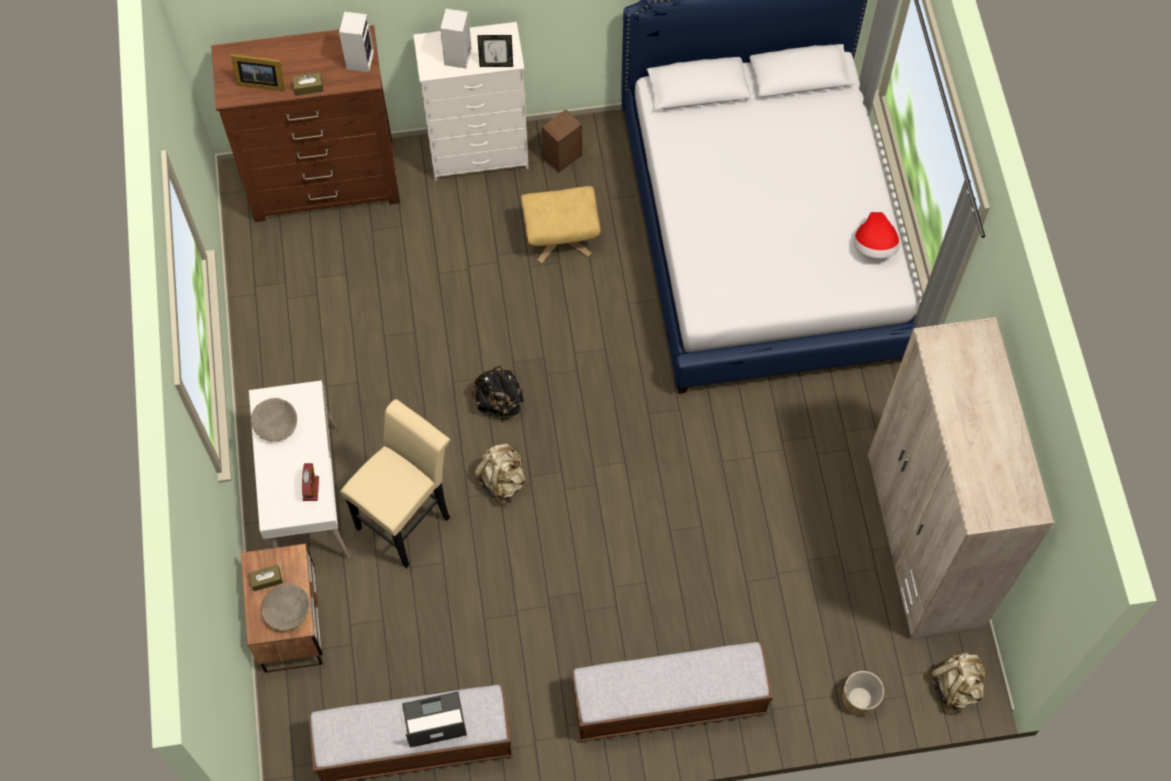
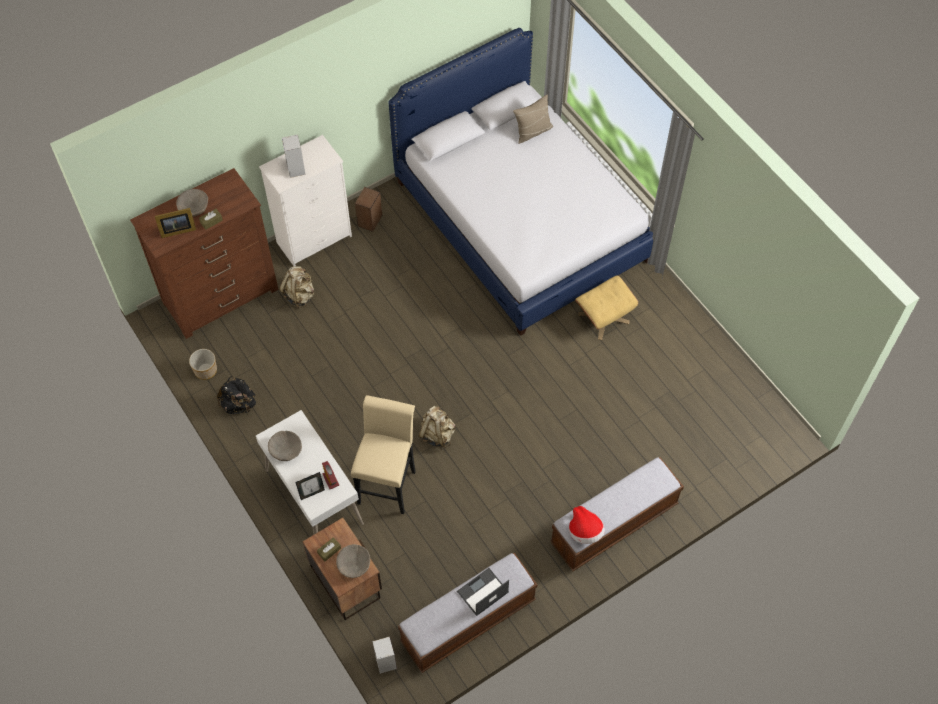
camera: 25 degrees left, 5 degrees down
speaker [339,11,374,72] -> speaker moved to [372,637,397,674]
black backpack [471,366,524,420] -> black backpack moved to [217,376,256,414]
picture frame [477,35,513,67] -> picture frame moved to [295,472,325,500]
beige ottoman [521,186,601,264] -> beige ottoman moved to [575,276,638,340]
planter [842,671,884,716] -> planter moved to [189,349,217,380]
hat [854,212,900,259] -> hat moved to [569,506,605,544]
beige wardrobe [868,317,1054,640] -> none
beige backpack [931,652,986,714] -> beige backpack moved to [280,267,314,309]
none -> beige bowl [176,189,208,216]
none -> beige pillow [513,95,553,144]

